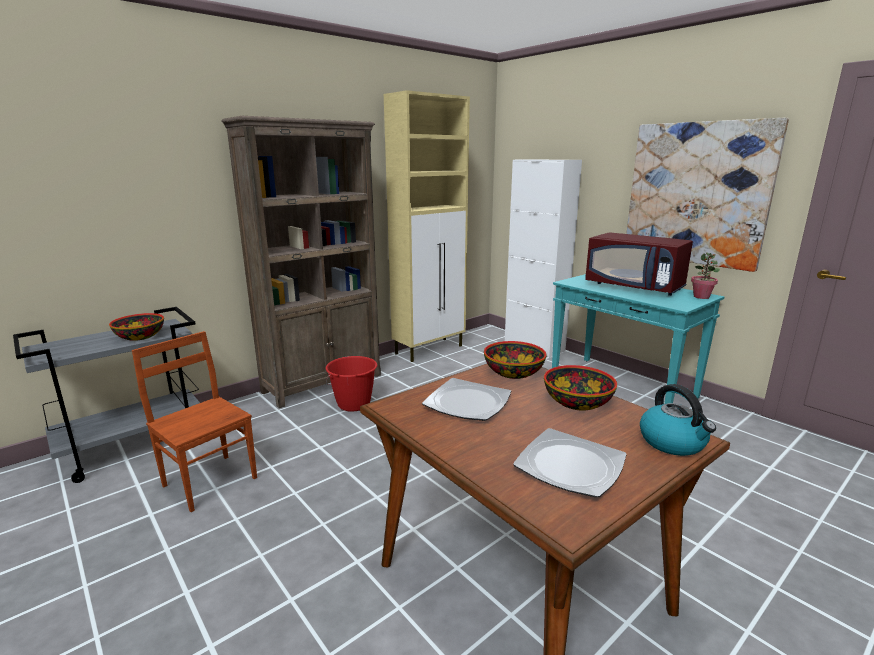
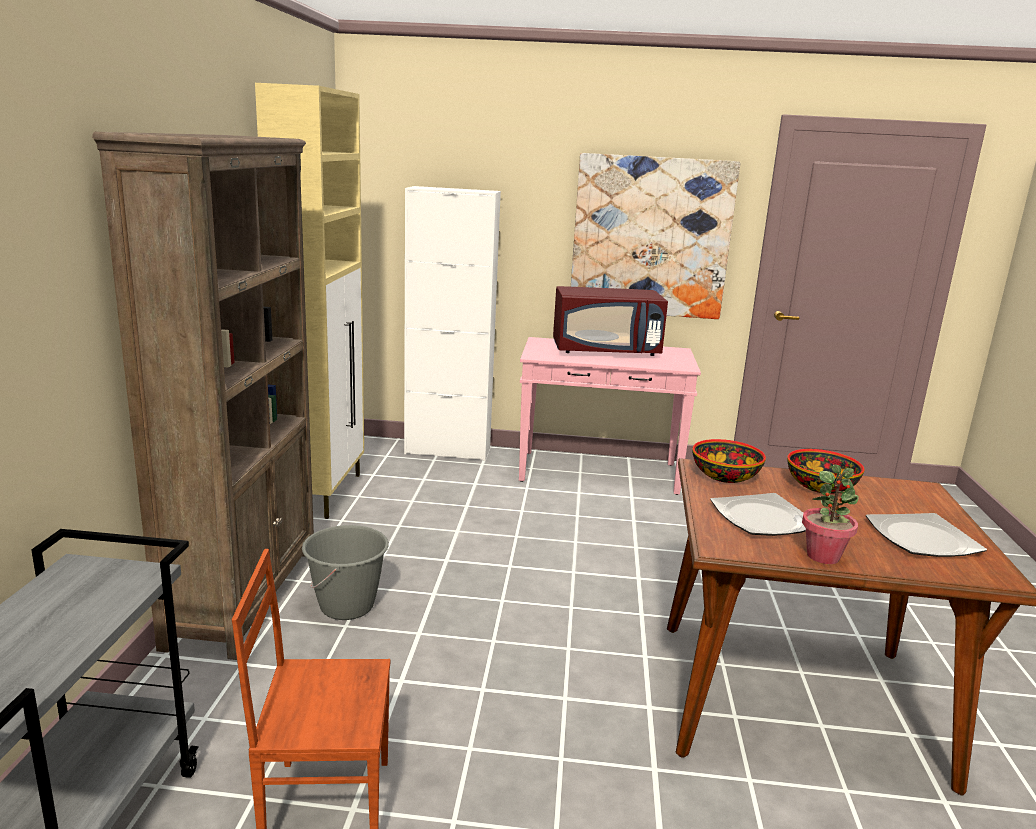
camera: 45 degrees left, 0 degrees up
bowl [109,313,164,341] -> none
red bucket [326,356,377,412] -> grey bucket [302,525,389,620]
turquoise console table [552,274,724,404] -> pink console table [519,337,701,495]
kettle [640,384,716,456] -> none
potted plant [691,252,720,299] -> potted plant moved to [802,464,859,564]

